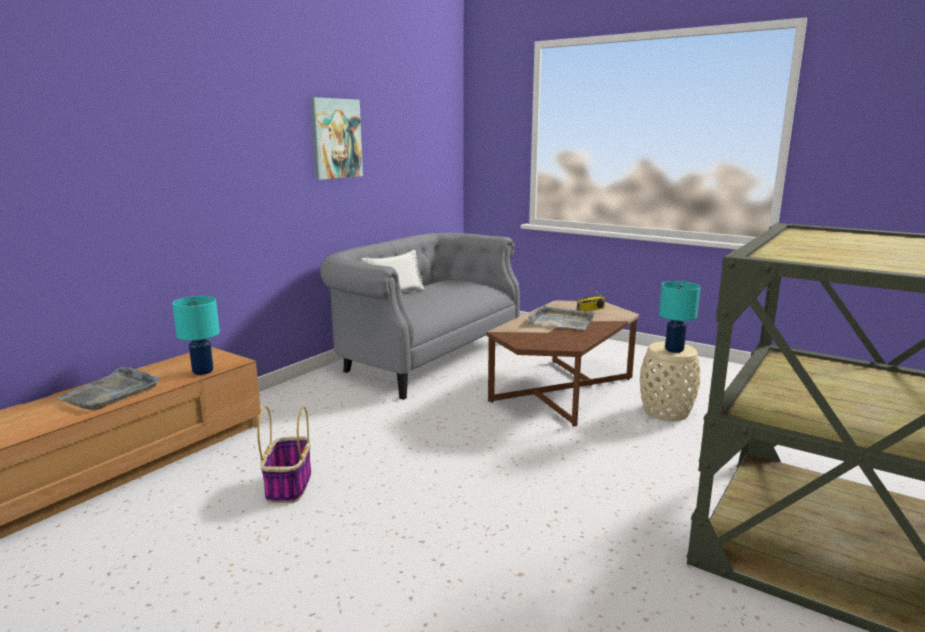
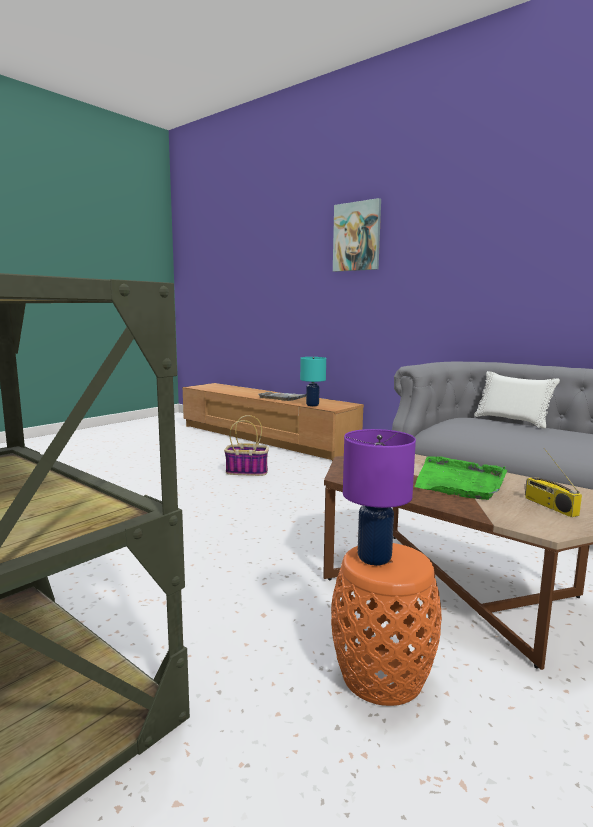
camera: 95 degrees right, 5 degrees down
picture [310,97,363,180] -> picture moved to [333,198,381,272]
grey tray [527,305,595,330] -> green tray [414,457,508,500]
beige stool [640,341,700,421] -> orange stool [331,543,442,706]
turquoise table lamp [659,281,700,353] -> purple table lamp [343,429,416,566]

